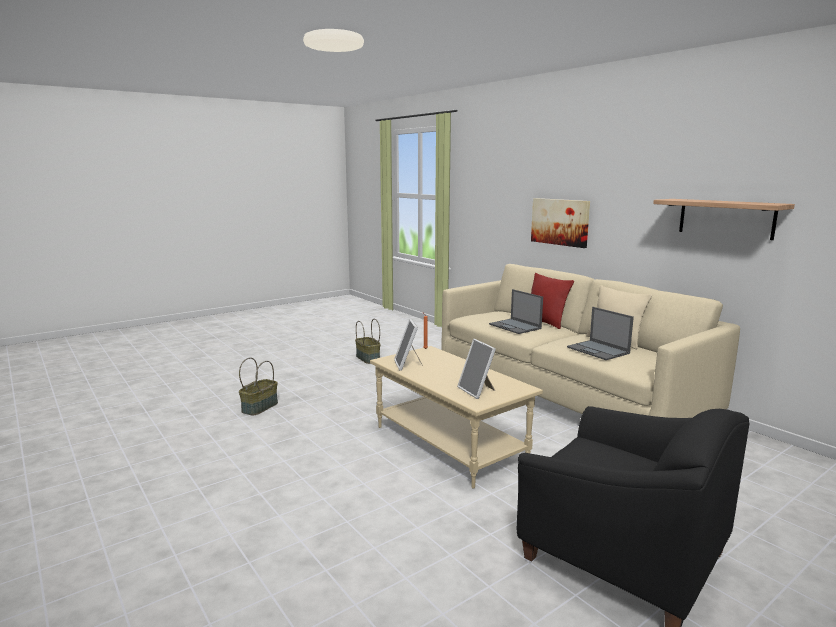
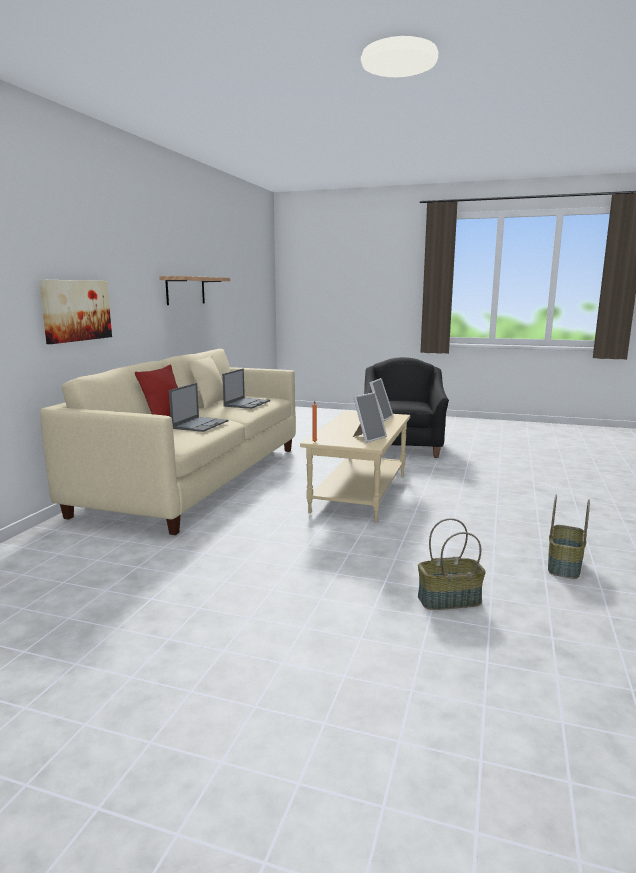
camera: 125 degrees left, 0 degrees up
basket [355,319,381,364] -> basket moved to [548,495,590,579]

